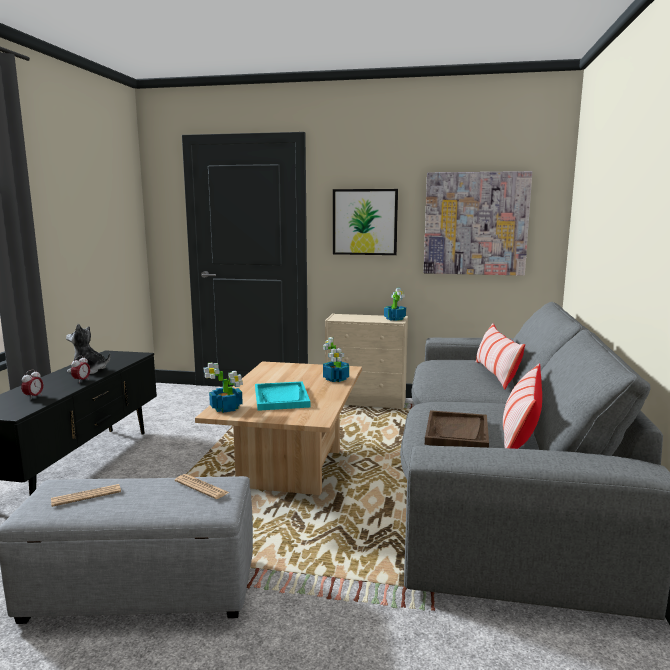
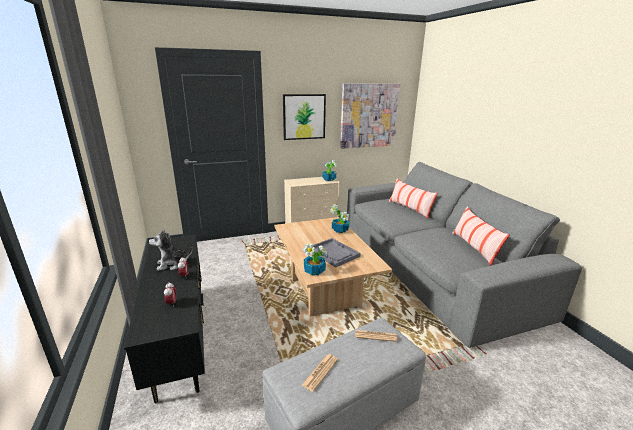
camera: 30 degrees left, 10 degrees up
turquoise tray [255,381,310,411] -> grey tray [313,238,361,268]
brown tray [425,410,489,448] -> none

